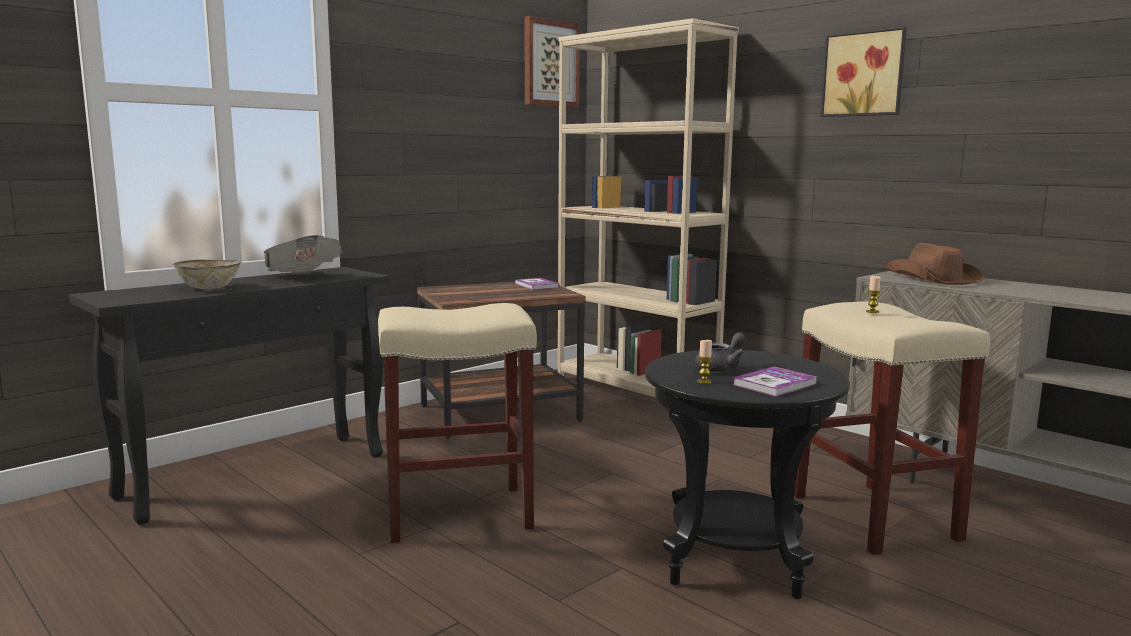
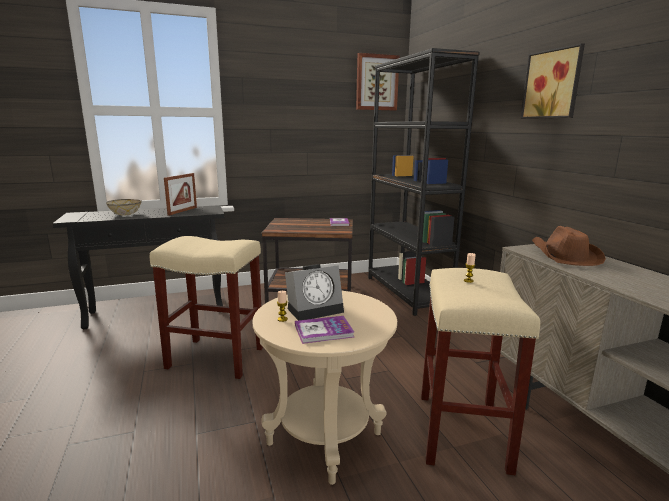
camera: 25 degrees right, 5 degrees up
newspaper [264,235,342,273] -> picture frame [164,173,197,215]
beige bookcase [558,18,739,398] -> black bookcase [368,48,480,316]
black side table [645,350,850,599] -> beige side table [252,291,397,485]
grey teapot [695,333,745,373] -> alarm clock [285,264,344,321]

